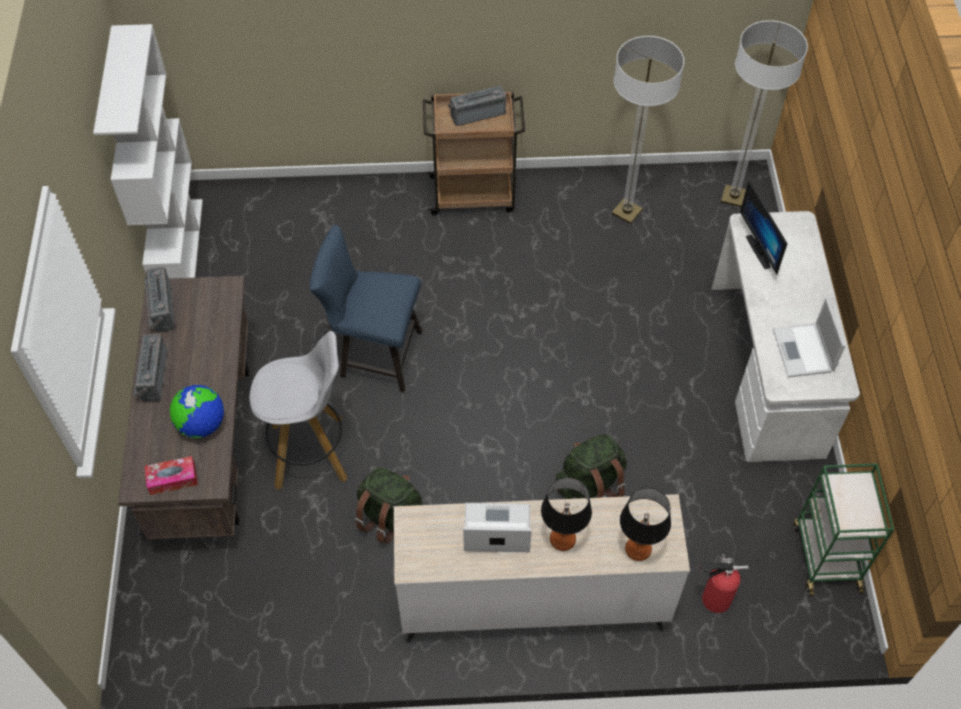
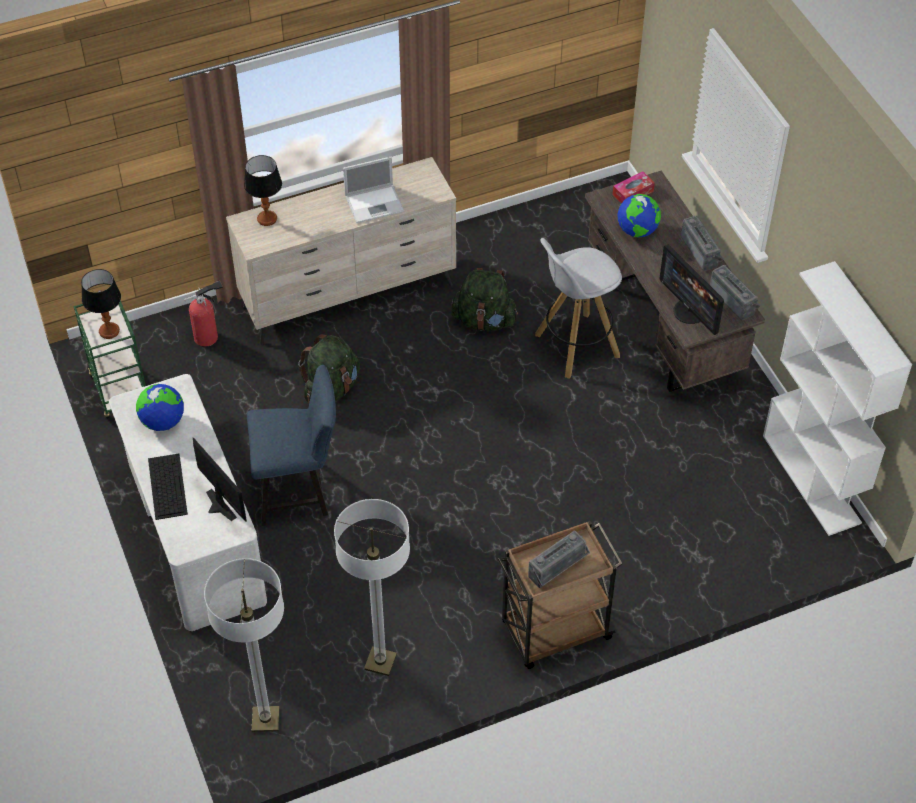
camera: 160 degrees right, 5 degrees down
blue chair [310,225,422,392] -> blue chair moved to [247,365,336,526]
table lamp [541,477,592,551] -> table lamp moved to [81,269,121,339]
laptop [773,298,845,377] -> globe [136,384,184,431]
none -> keyboard [148,453,188,520]
none -> monitor [659,245,724,335]

